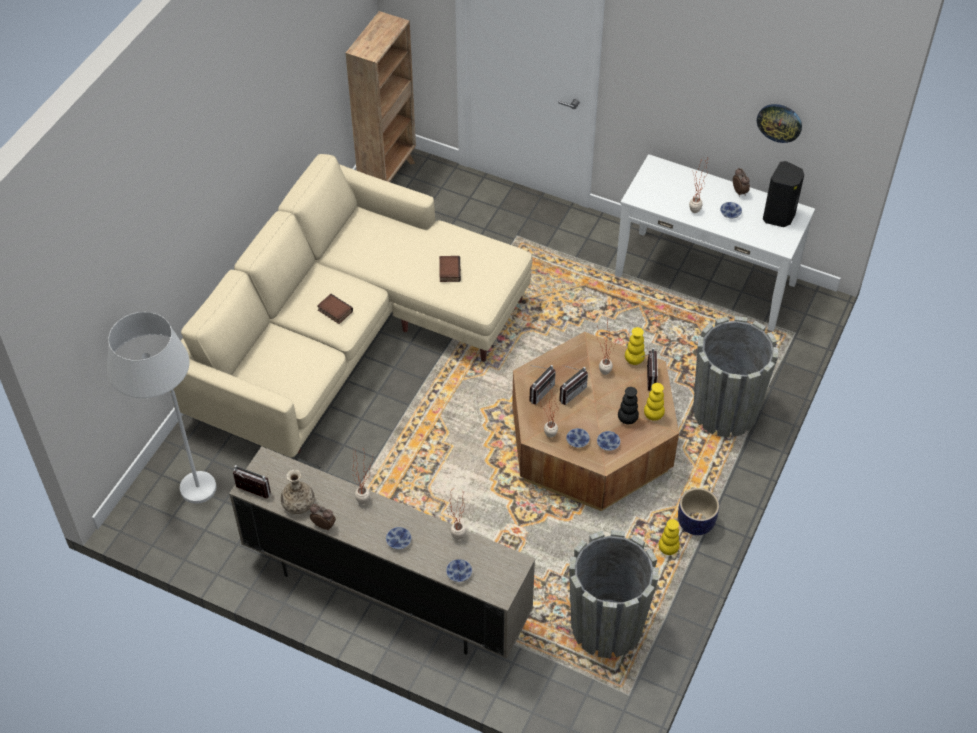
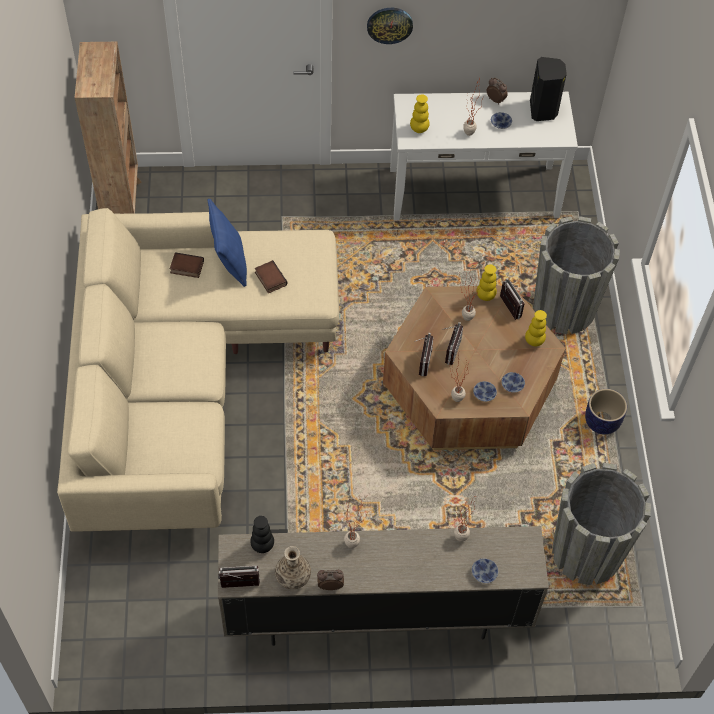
camera: 30 degrees left, 5 degrees up
white floor lamp [107,312,216,504] -> none
book [317,294,353,324] -> book moved to [170,252,204,278]
bowl [386,527,412,549] -> none
black vase [618,387,639,424] -> black vase moved to [250,516,274,553]
yellow vase [659,519,680,555] -> yellow vase moved to [410,94,430,133]
wall clock [757,104,802,143] -> wall clock moved to [367,8,413,44]
none -> blue pillow [208,199,247,287]

